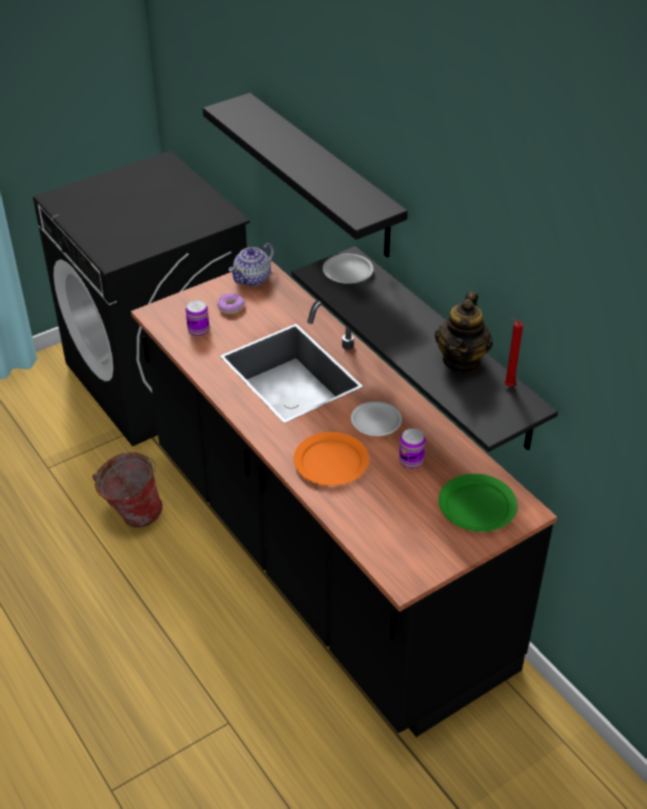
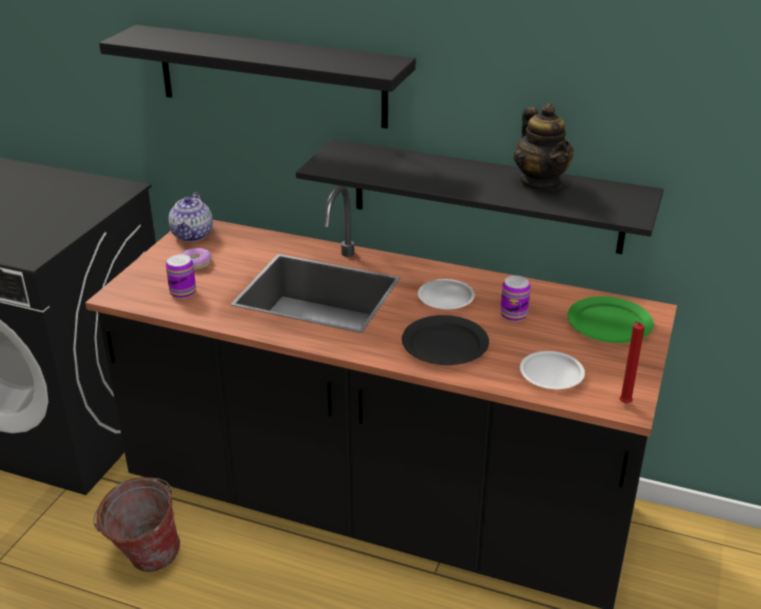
camera: 35 degrees left, 10 degrees down
orange plate [294,432,369,486] -> black plate [402,315,489,365]
white plate [323,254,374,284] -> white plate moved to [520,351,585,389]
red candle [504,318,523,387] -> red candle moved to [620,321,645,404]

